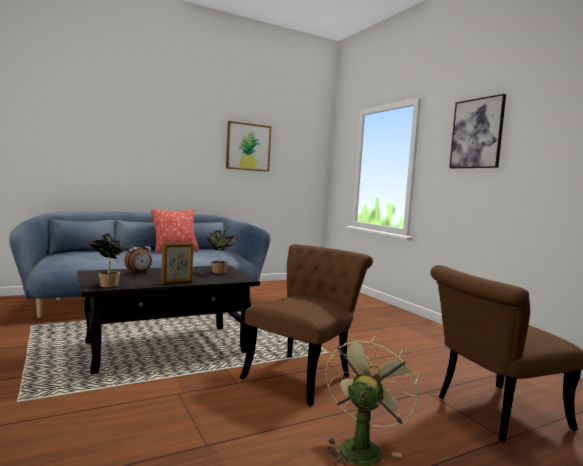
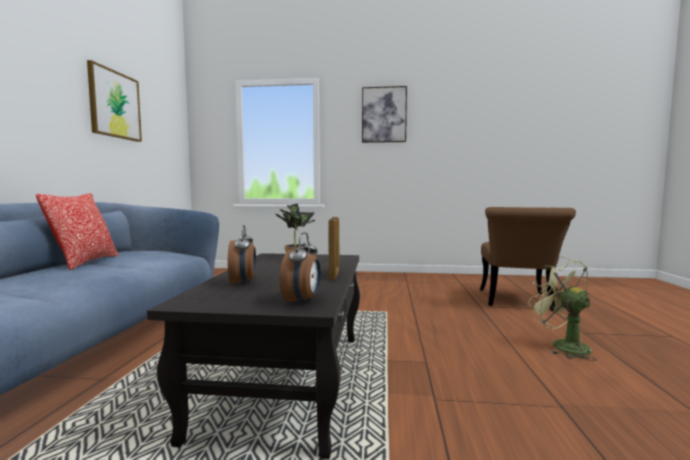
camera: 55 degrees left, 0 degrees up
potted plant [90,233,129,287] -> alarm clock [279,232,321,305]
brown chair [240,244,373,406] -> none

